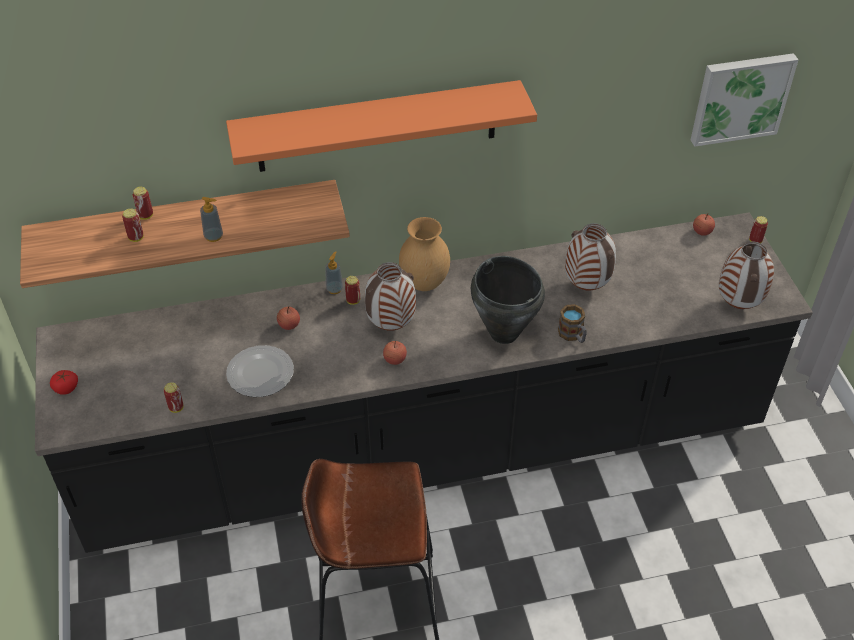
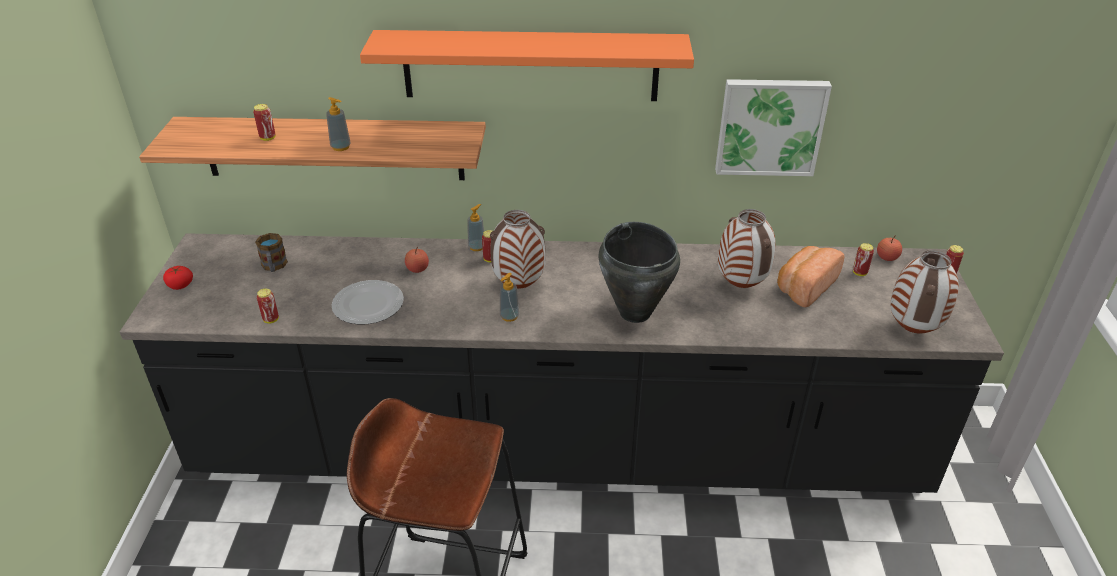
camera: 15 degrees right, 10 degrees down
can [133,187,153,220] -> can moved to [853,243,874,276]
apple [383,340,407,365] -> soap dispenser [500,273,519,322]
brown vase [399,217,450,291] -> none
mug [558,304,587,343] -> mug moved to [255,233,288,272]
picture [691,53,798,147] -> picture moved to [715,79,832,176]
none -> bread [777,246,845,307]

